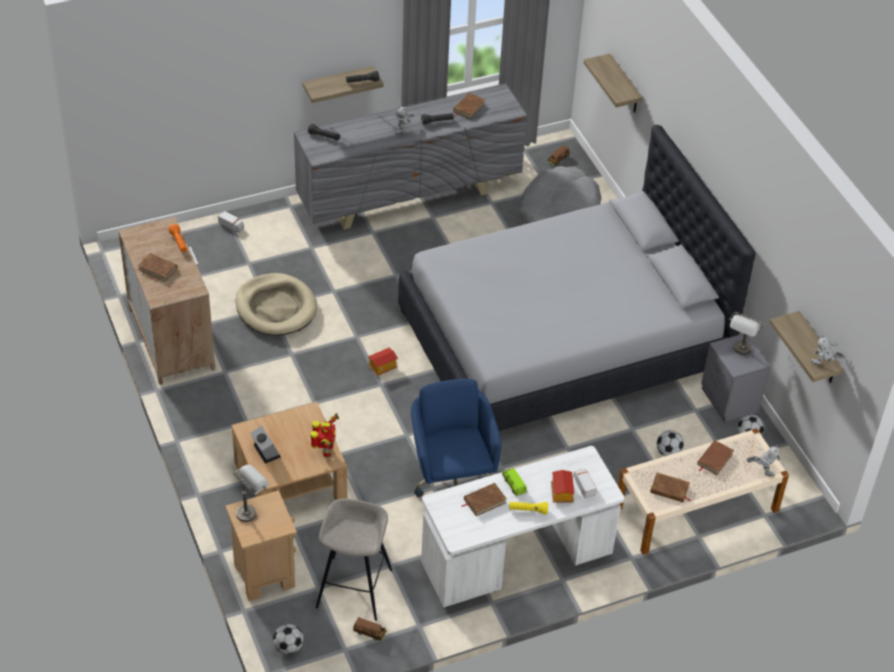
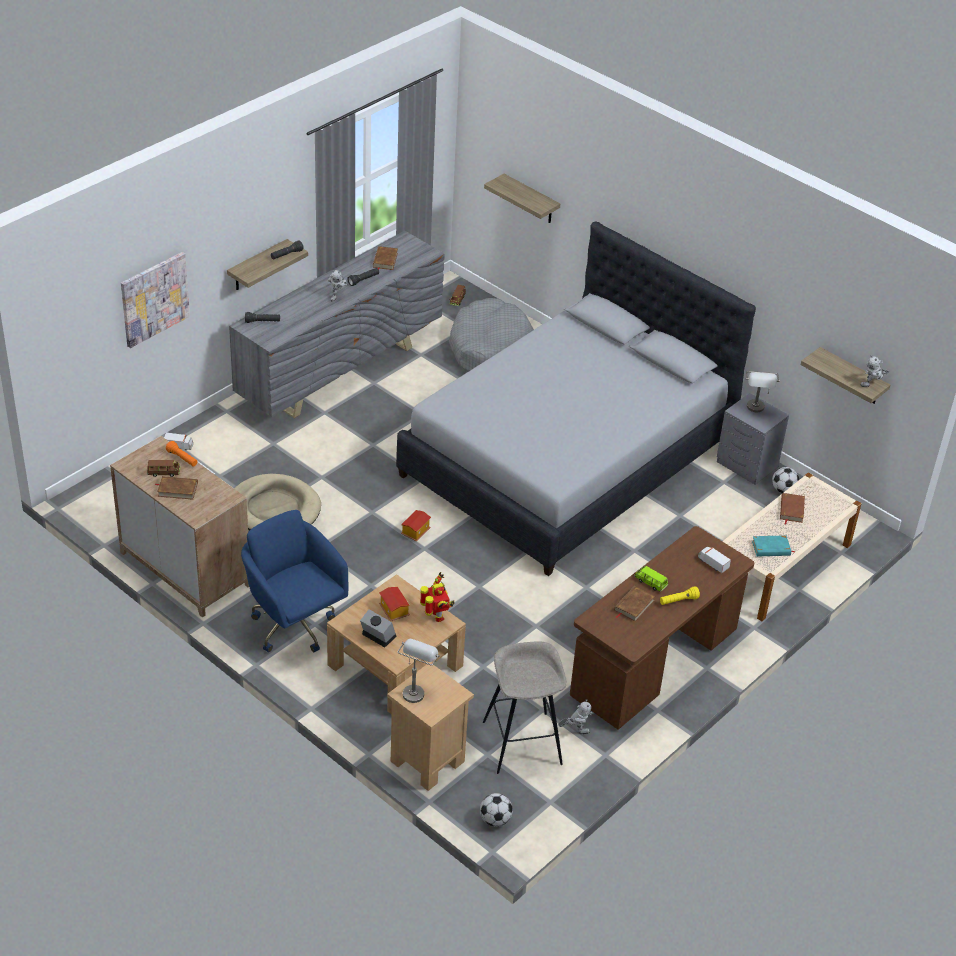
camera: 25 degrees left, 5 degrees down
brown toy car [353,617,387,641] -> brown toy car moved to [147,460,180,477]
blue office chair [411,379,502,497] -> blue office chair moved to [241,510,348,652]
white desk [421,446,624,608] -> brown desk [570,526,755,730]
toy house [551,470,575,503] -> toy house moved to [379,587,410,621]
brown book [650,473,690,502] -> turquoise book [752,535,795,556]
football [657,430,684,456] -> none
toy robot [747,445,781,477] -> toy robot moved to [558,699,593,734]
none -> picture [121,252,190,348]

